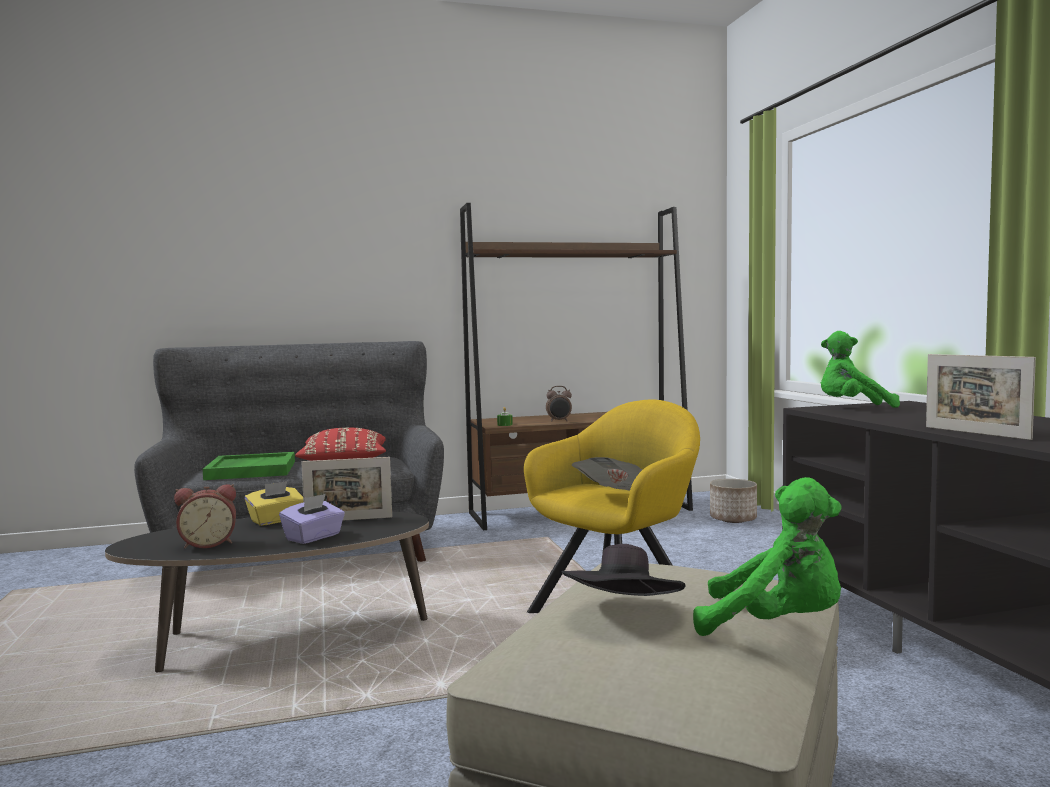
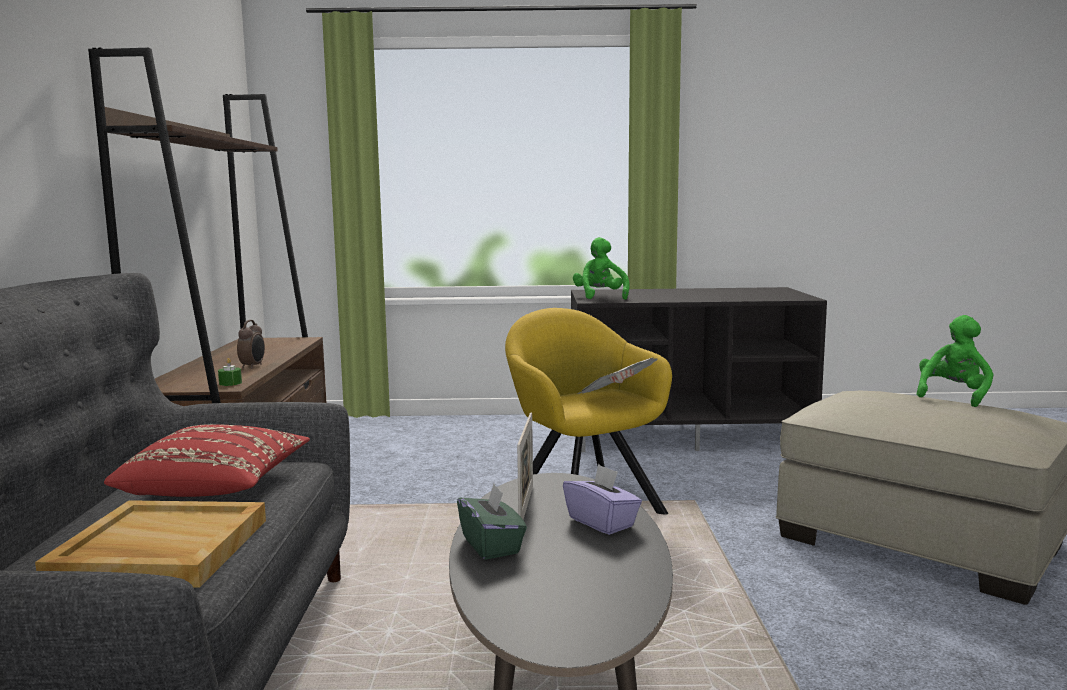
camera: 75 degrees left, 5 degrees up
alarm clock [174,484,236,549] -> none
green tray [203,452,295,480] -> beige tray [35,500,266,587]
yellow tissue box [245,481,303,526] -> green tissue box [457,484,527,560]
black hat [562,544,685,596] -> none
planter [710,479,757,523] -> none
green plush toy [821,331,900,408] -> green plush toy turned 150 degrees clockwise [573,237,629,300]
picture frame [926,354,1036,440] -> none

